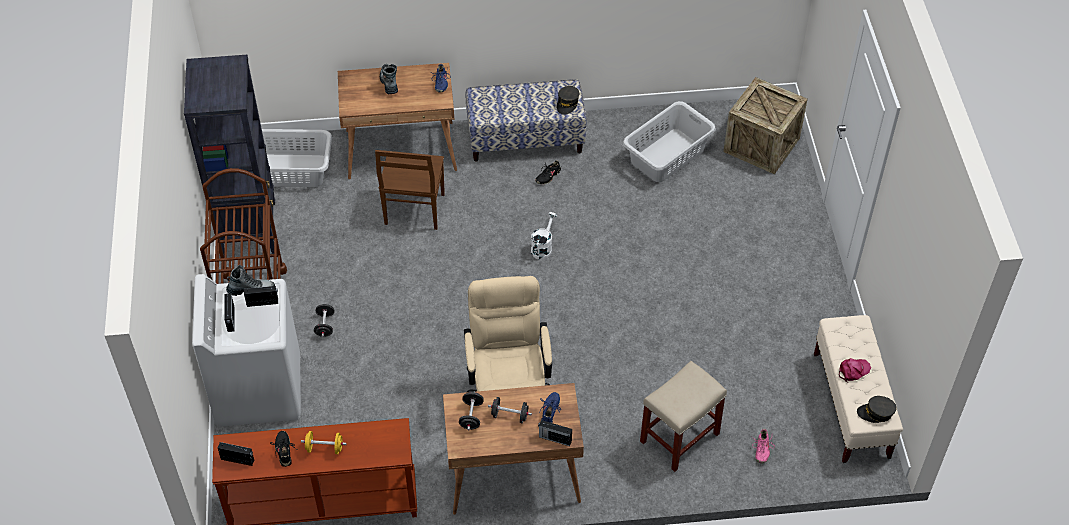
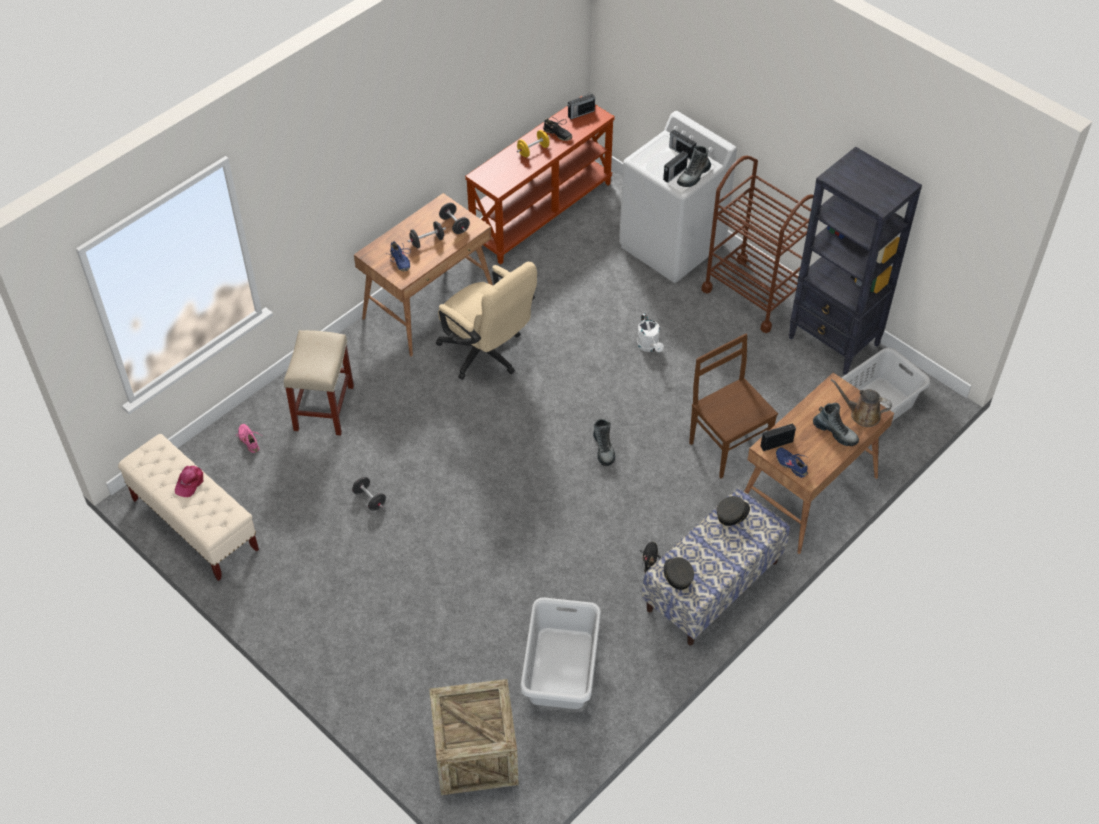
camera: 140 degrees right, 0 degrees up
black dumbbell [314,304,334,337] -> black dumbbell moved to [352,477,386,511]
white watering can [531,212,557,260] -> white watering can moved to [637,313,664,352]
radio [538,420,572,446] -> radio moved to [761,423,796,451]
grey cap [857,396,896,423] -> grey cap moved to [717,496,750,526]
none -> boot [593,419,615,466]
none -> brown watering can [831,379,892,427]

